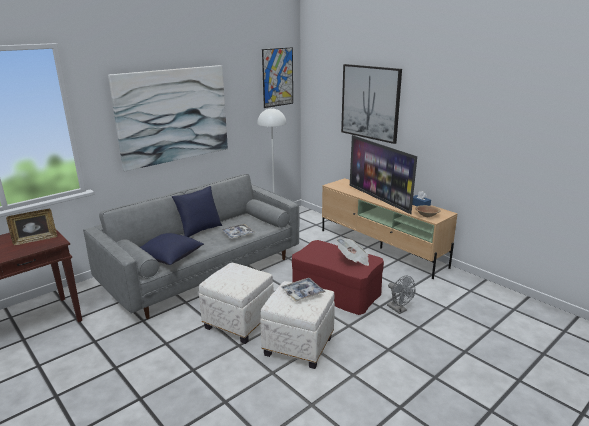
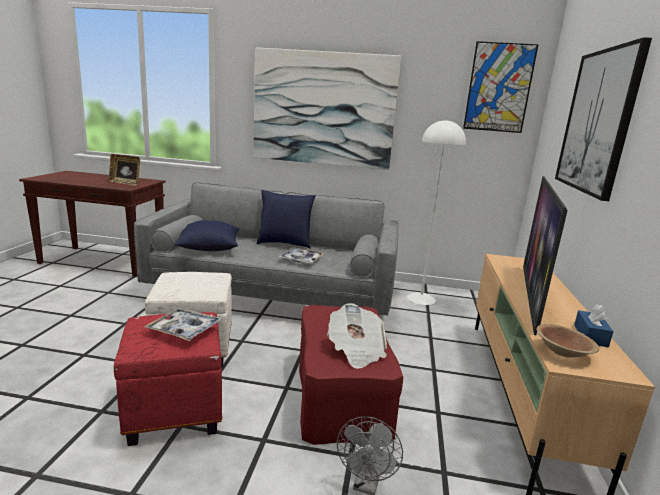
camera: 50 degrees right, 5 degrees down
white ottoman [260,281,335,369] -> red ottoman [114,312,222,446]

